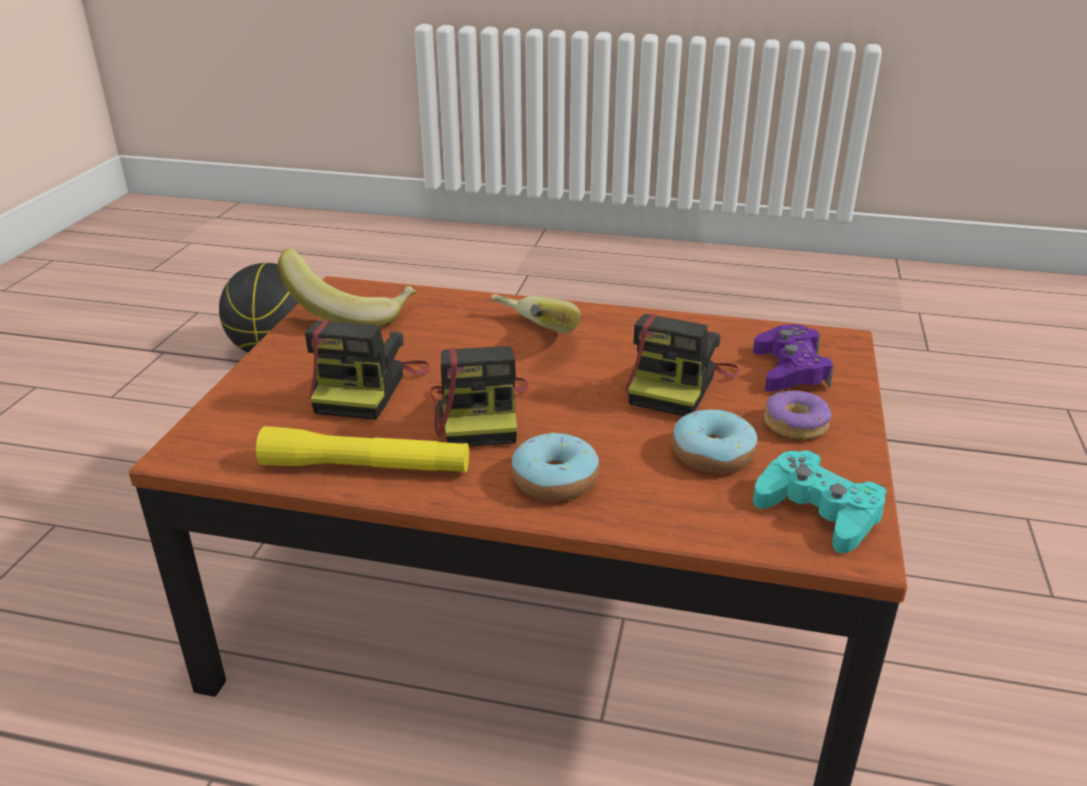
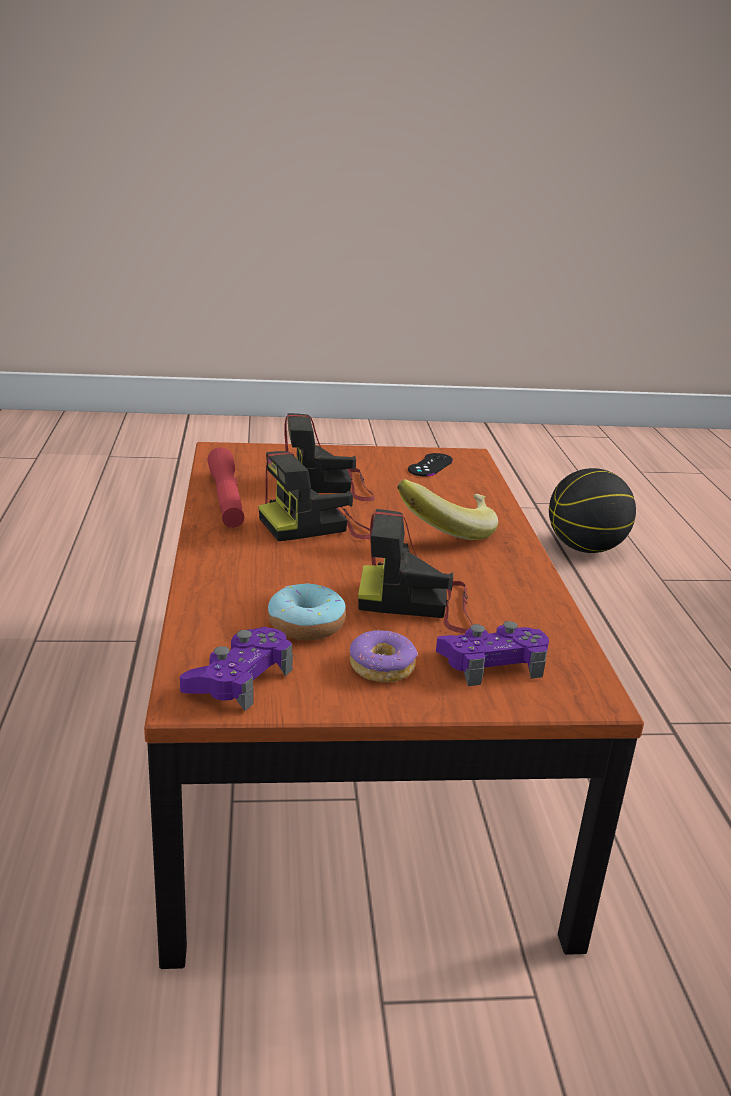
camera: 70 degrees right, 5 degrees down
yellow flashlight [256,426,469,473] -> red flashlight [207,447,244,528]
banana [278,249,417,328] -> black game controller [408,453,453,476]
donut [511,432,599,501] -> none
turquoise game controller [753,450,887,553] -> purple game controller [180,627,293,711]

